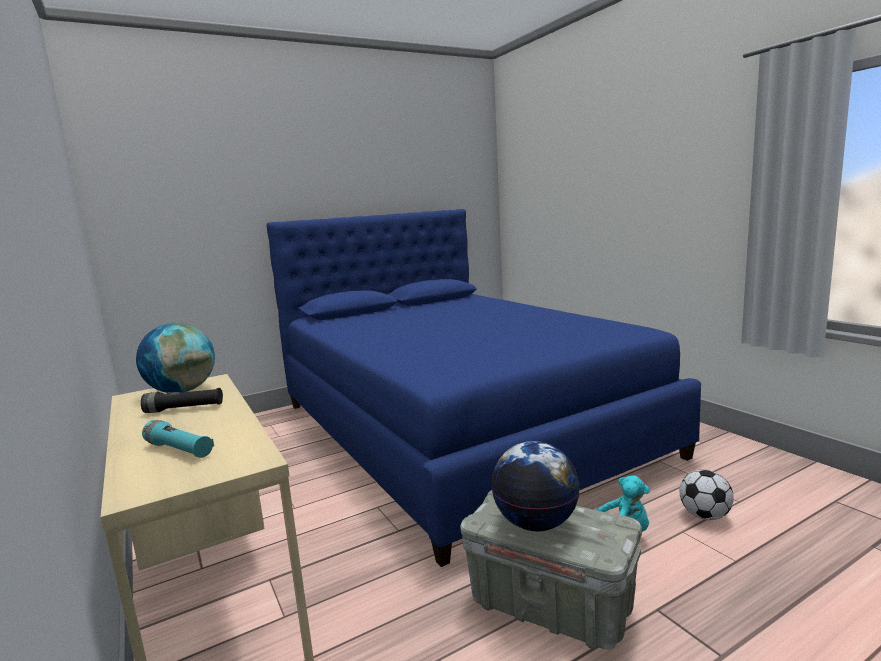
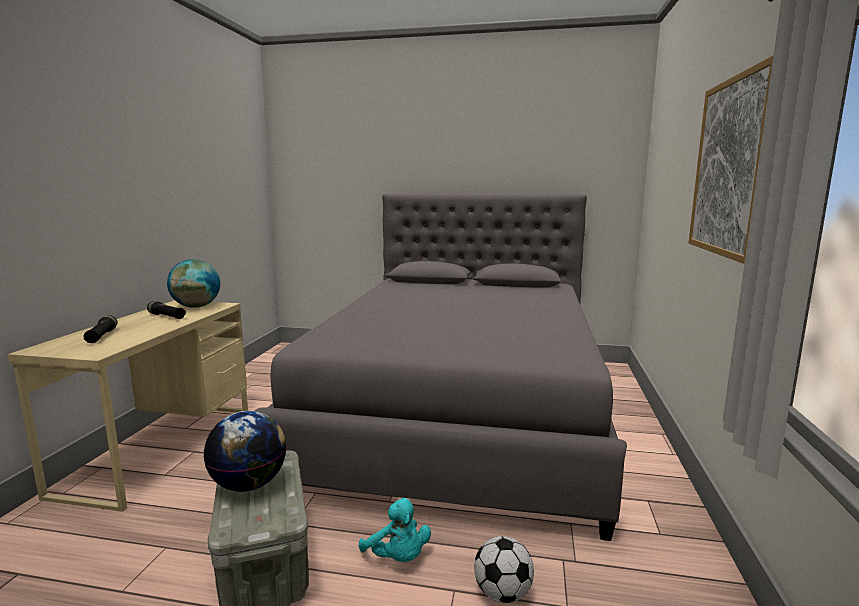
camera: 40 degrees right, 0 degrees up
turquoise flashlight [142,420,214,458] -> black flashlight [84,315,118,343]
blue bed [266,209,701,567] -> grey bed [255,194,627,541]
none -> picture [689,56,773,264]

